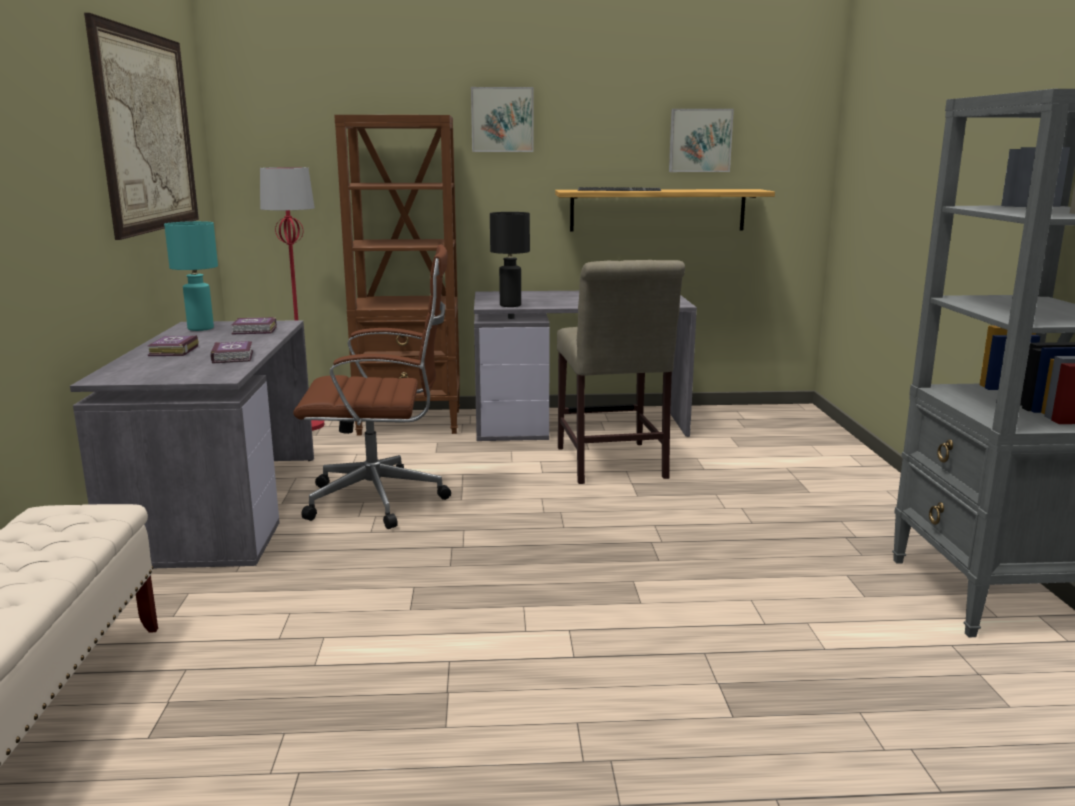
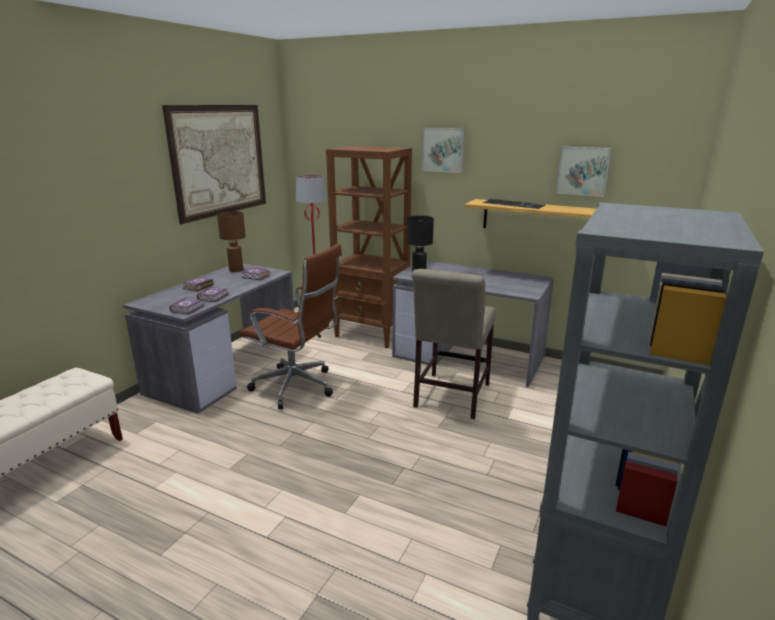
camera: 30 degrees right, 5 degrees up
turquoise table lamp [164,221,218,331] -> brown table lamp [217,211,246,272]
none -> book [169,297,205,315]

